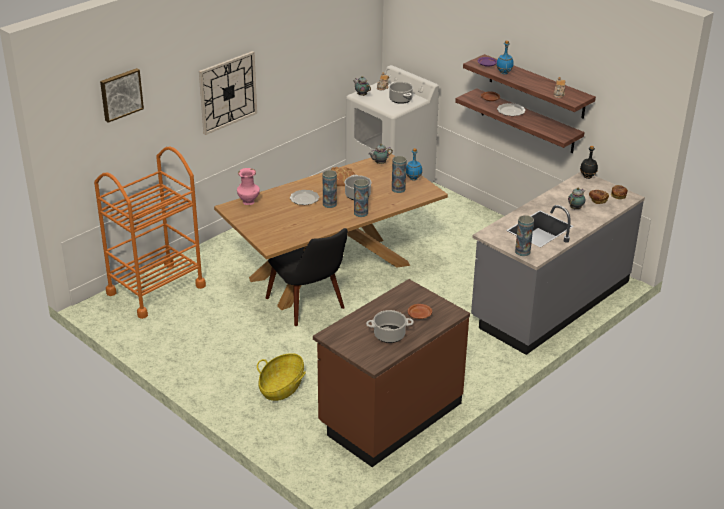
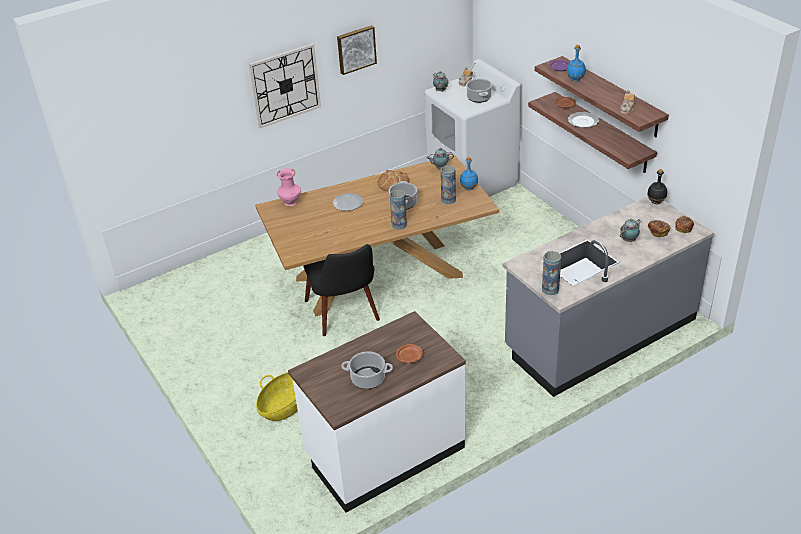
camera: 15 degrees right, 5 degrees up
orange cart [94,147,206,319] -> none
picture [100,68,144,123] -> picture moved to [337,25,377,75]
brown counter [313,279,470,467] -> white counter [288,311,466,513]
vase [323,170,337,208] -> none

